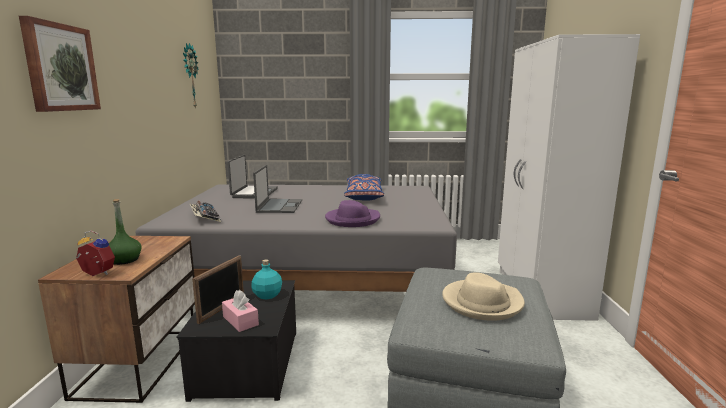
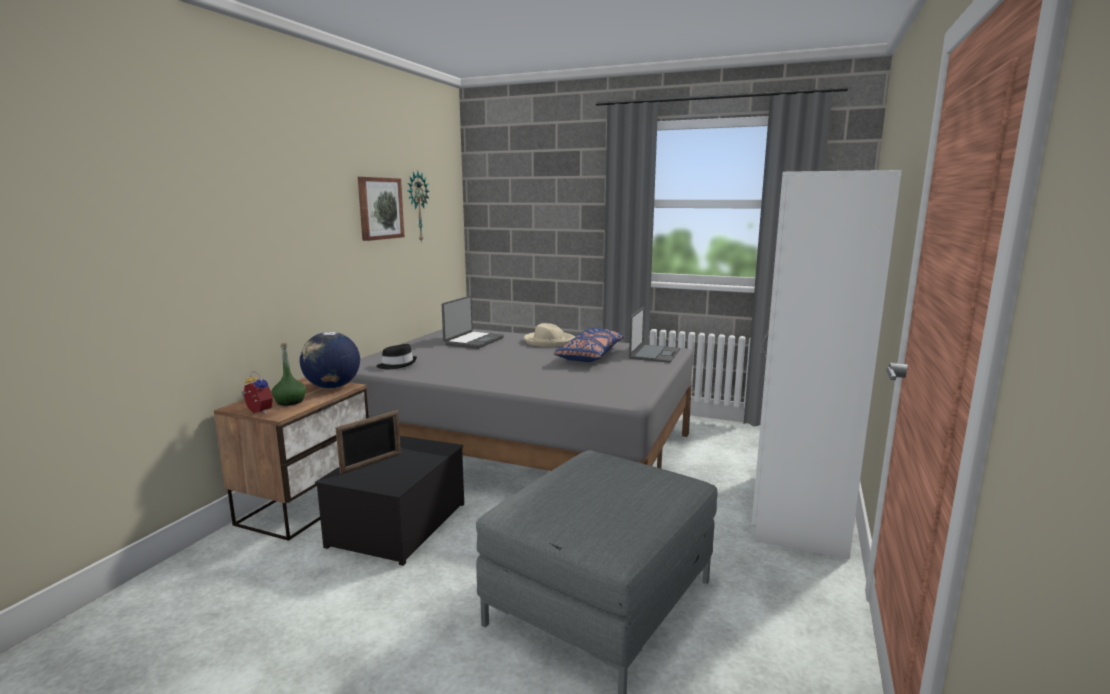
camera: 20 degrees right, 0 degrees up
picture [19,16,101,112] -> picture moved to [358,177,405,241]
keyboard [189,201,221,222] -> black hat [376,344,417,369]
pink tissue box [222,290,259,332] -> none
turquoise bottle [251,259,282,300] -> none
laptop [253,165,302,213] -> laptop moved to [629,307,680,363]
purple hat [325,200,380,227] -> none
beige hat [442,272,525,321] -> beige hat moved to [524,323,575,347]
none -> globe [300,332,360,389]

